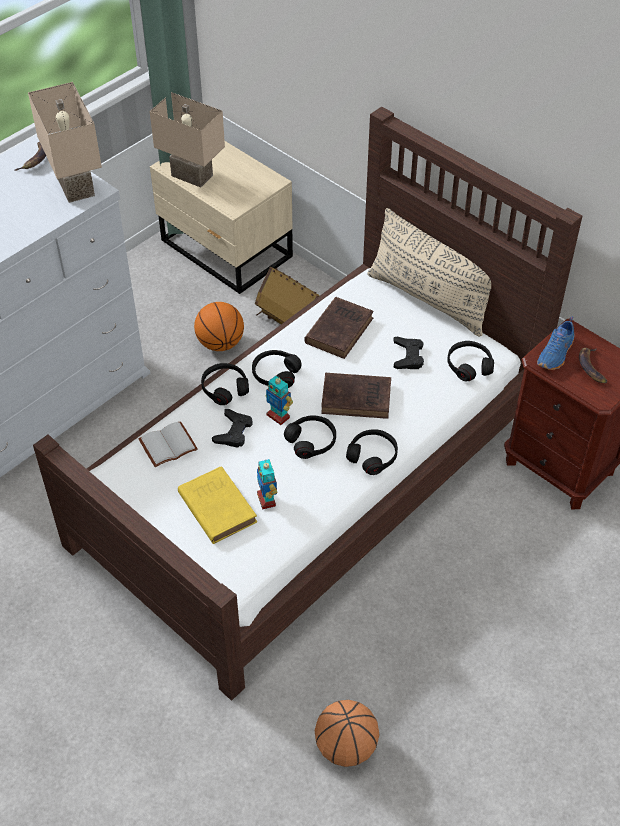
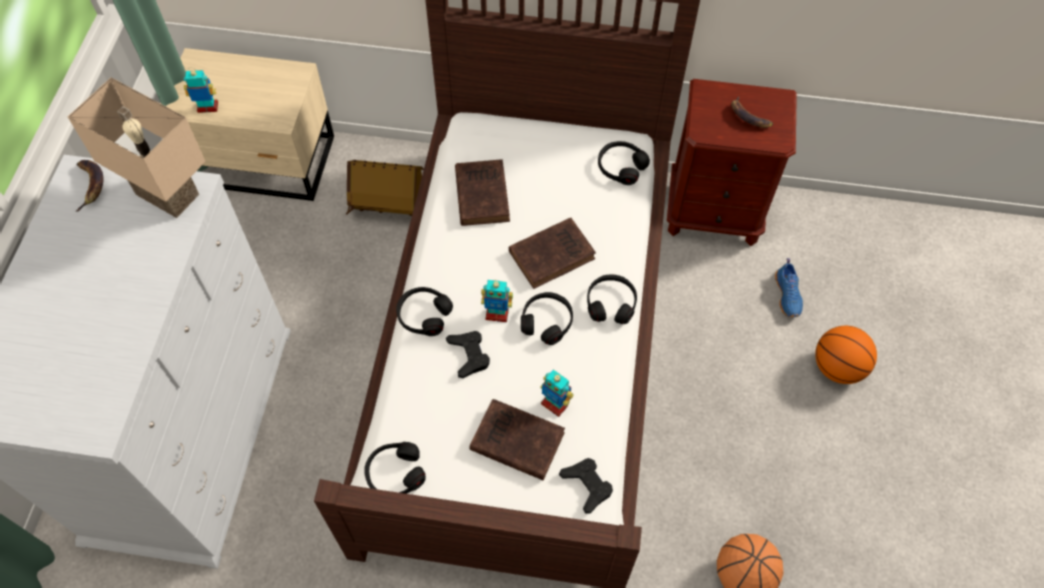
camera: 35 degrees left, 10 degrees up
white book [138,421,198,467] -> none
beige table lamp [150,92,225,188] -> toy robot [184,67,218,113]
yellow book [178,466,257,544] -> brown book [469,399,565,480]
basketball [194,302,244,351] -> basketball moved to [815,326,877,384]
black headphones [252,350,301,388] -> black headphones moved to [364,442,426,494]
beige pillow [367,208,491,337] -> none
black game controller [393,337,424,369] -> black game controller moved to [559,458,613,513]
blue shoe [537,316,575,370] -> blue shoe moved to [775,258,803,317]

